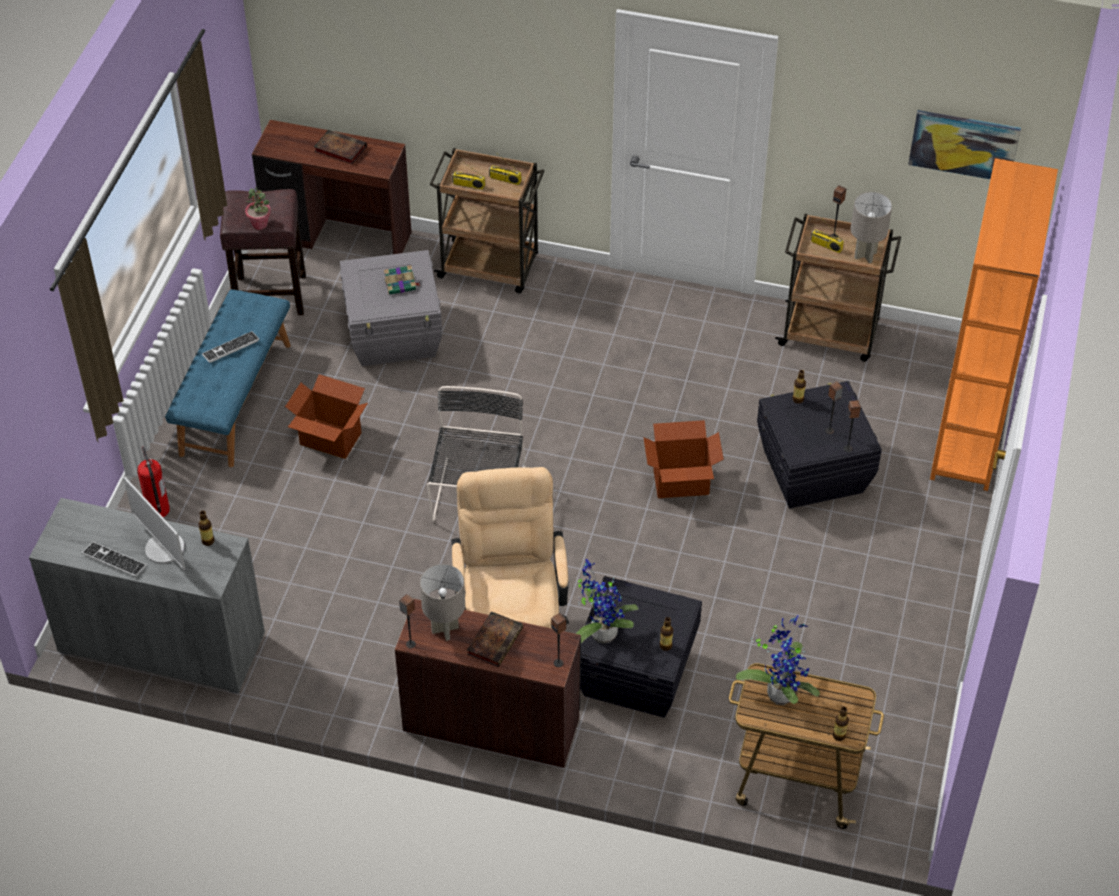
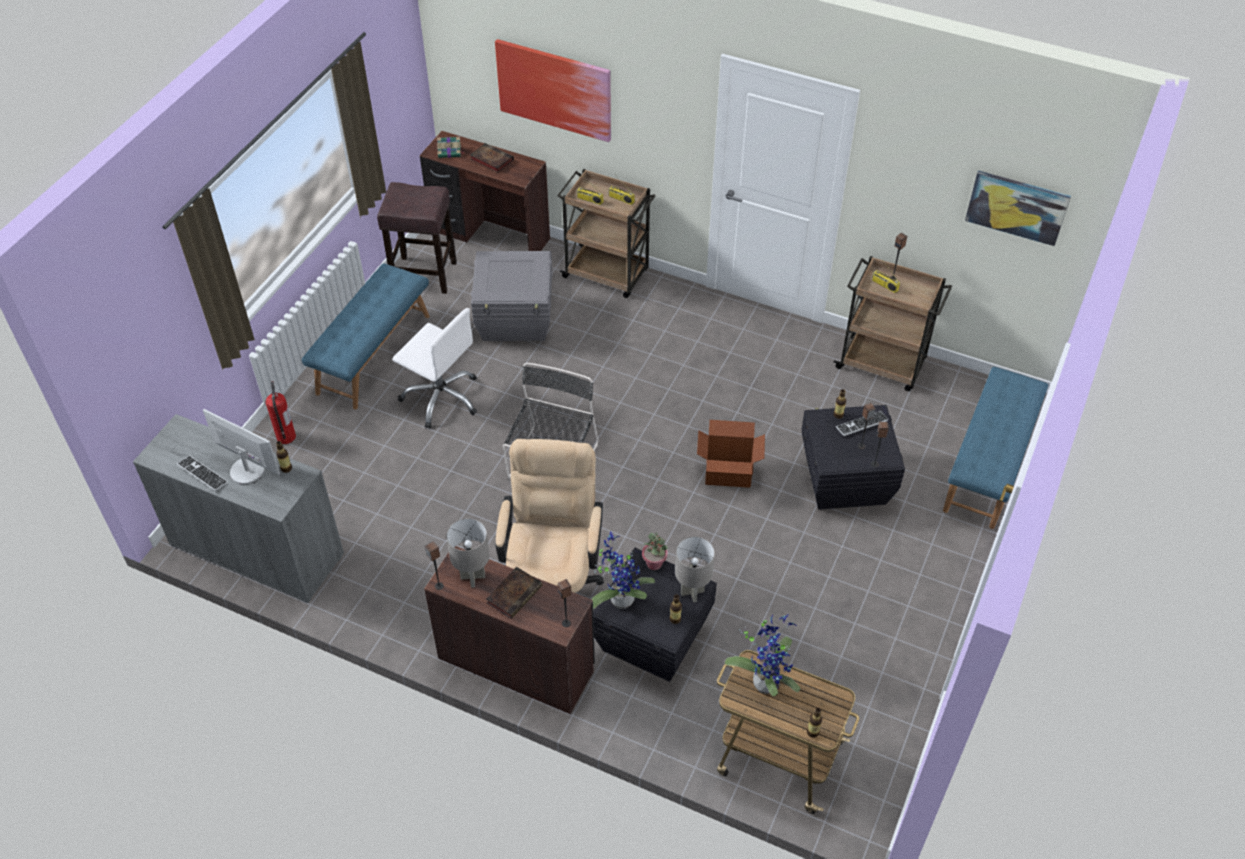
camera: 10 degrees right, 0 degrees up
monitor [123,477,186,570] -> monitor turned 150 degrees clockwise [203,409,280,484]
keyboard [202,331,260,363] -> keyboard moved to [836,411,889,436]
potted plant [245,187,271,230] -> potted plant moved to [642,533,668,570]
cardboard box [285,374,368,459] -> white office chair [392,308,477,428]
book [384,265,420,295] -> book moved to [437,137,465,158]
grey table lamp [851,192,892,263] -> grey table lamp moved to [675,537,715,602]
orange bookcase [930,158,1058,491] -> blue bench [943,367,1048,529]
none -> picture [495,39,611,142]

